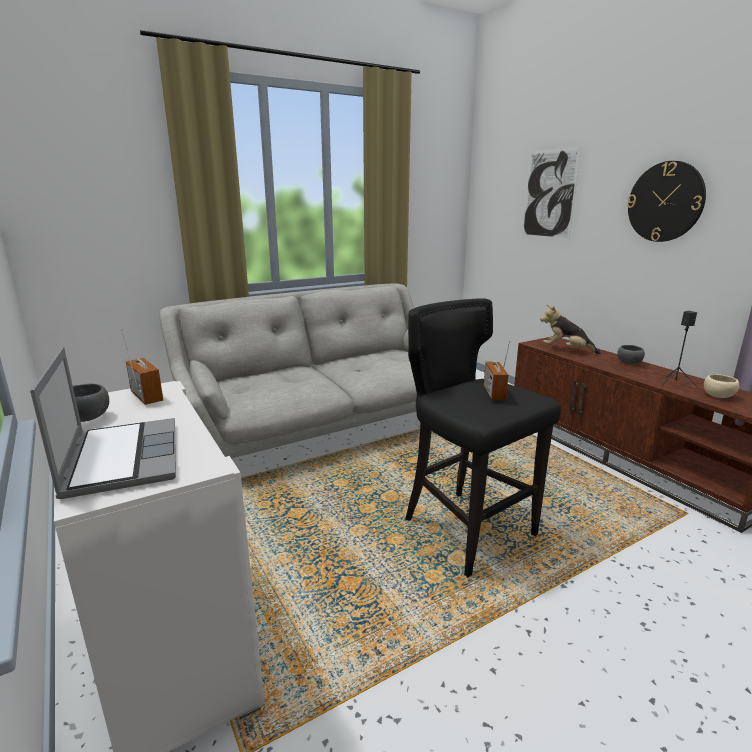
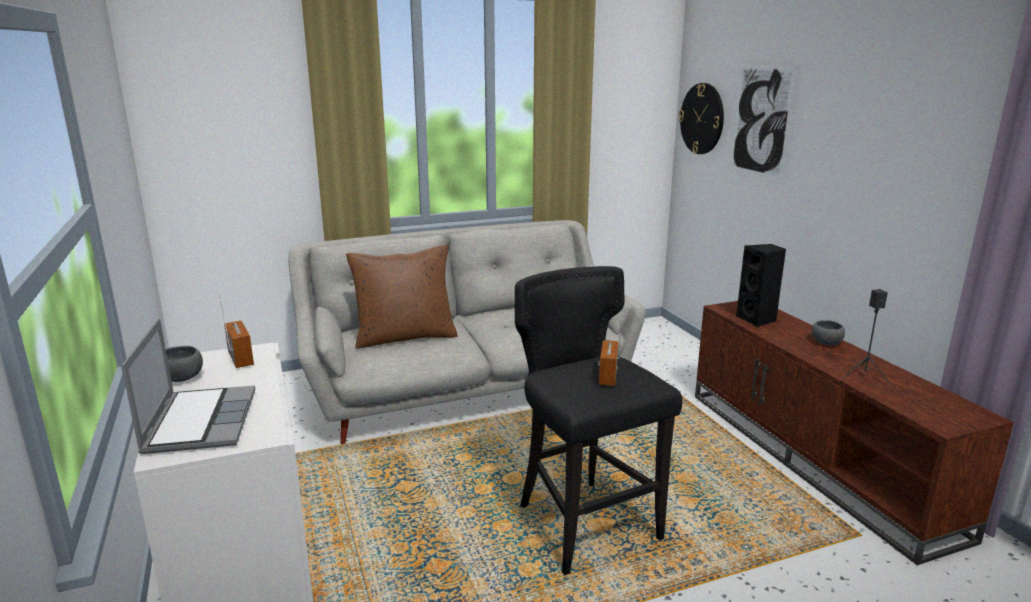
camera: 10 degrees right, 0 degrees up
plush toy [540,305,601,354] -> black speaker [736,244,786,327]
wall clock [627,161,706,242] -> wall clock moved to [679,83,724,154]
beige bowl [704,374,739,398] -> none
none -> brown pillow [346,245,458,349]

